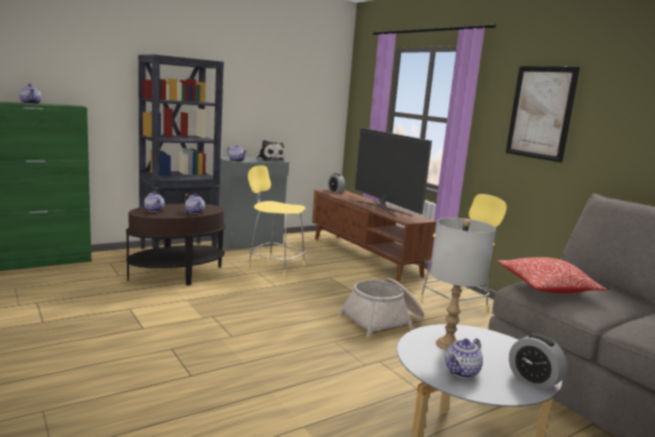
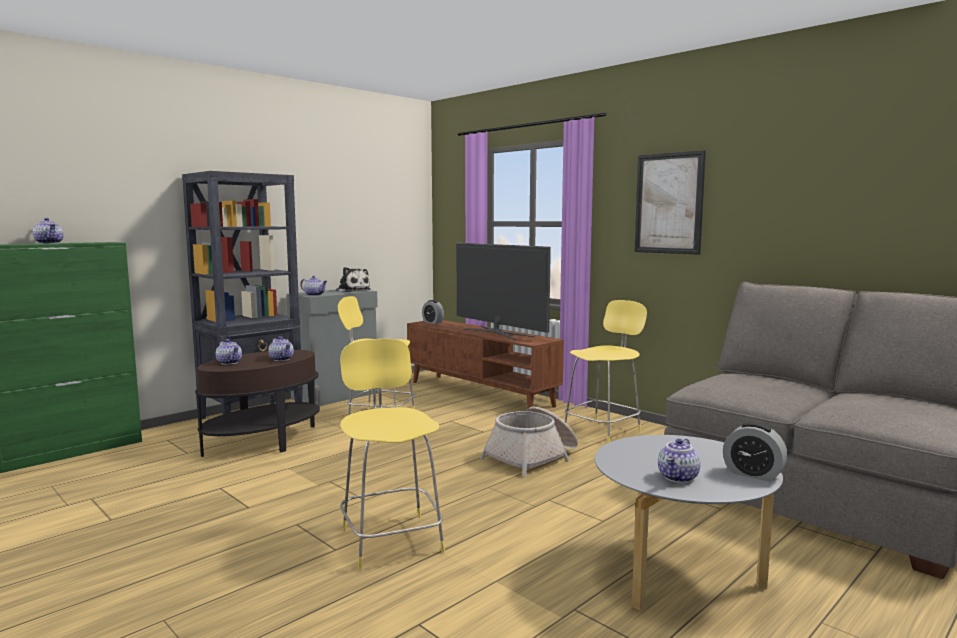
camera: 10 degrees left, 5 degrees down
grey table lamp [430,217,496,350] -> none
pillow [498,257,607,293] -> none
none -> yellow stool [340,339,445,570]

